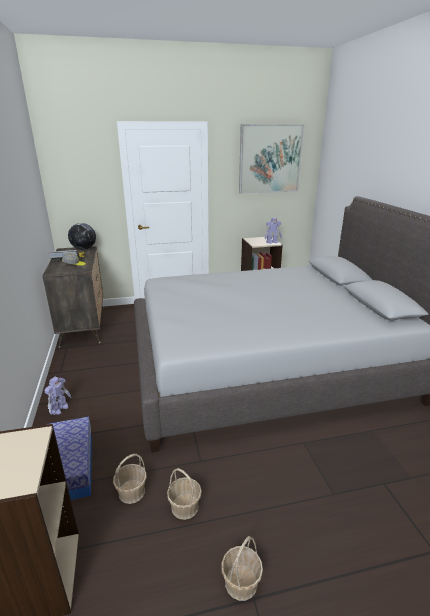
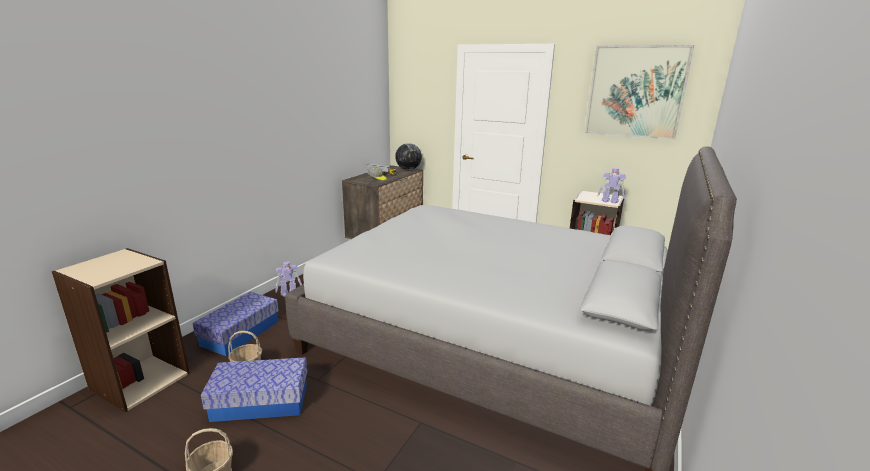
camera: 40 degrees right, 5 degrees down
basket [167,468,202,520] -> storage box [201,357,307,422]

